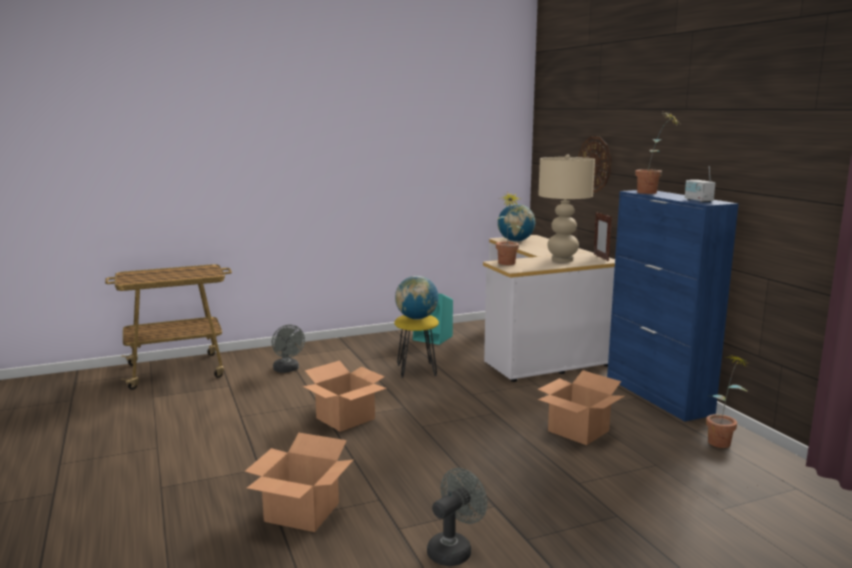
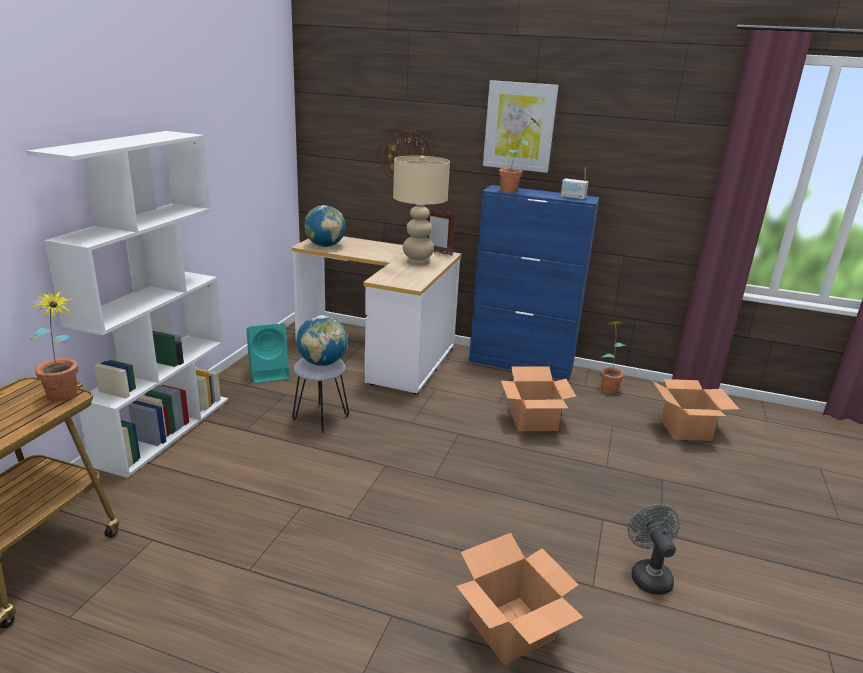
camera: 50 degrees left, 10 degrees up
grey fan [271,325,305,373] -> none
cardboard box [303,360,387,432] -> cardboard box moved to [652,379,739,441]
yellow stool [394,315,439,378] -> grey stool [292,358,349,433]
potted plant [496,192,521,265] -> potted plant moved to [30,290,78,402]
none -> white bookcase [26,131,228,478]
none -> picture [483,80,559,173]

